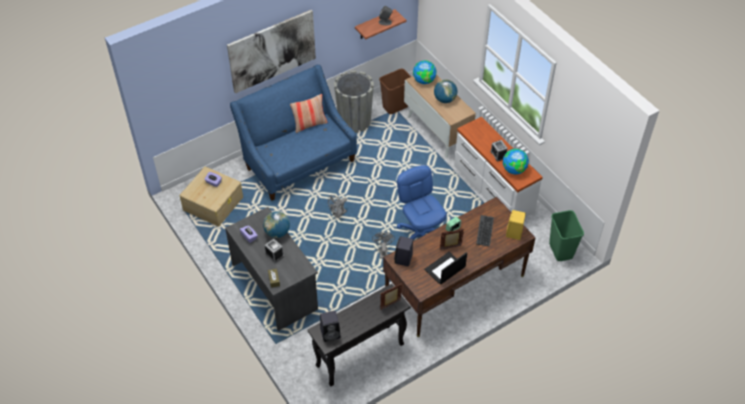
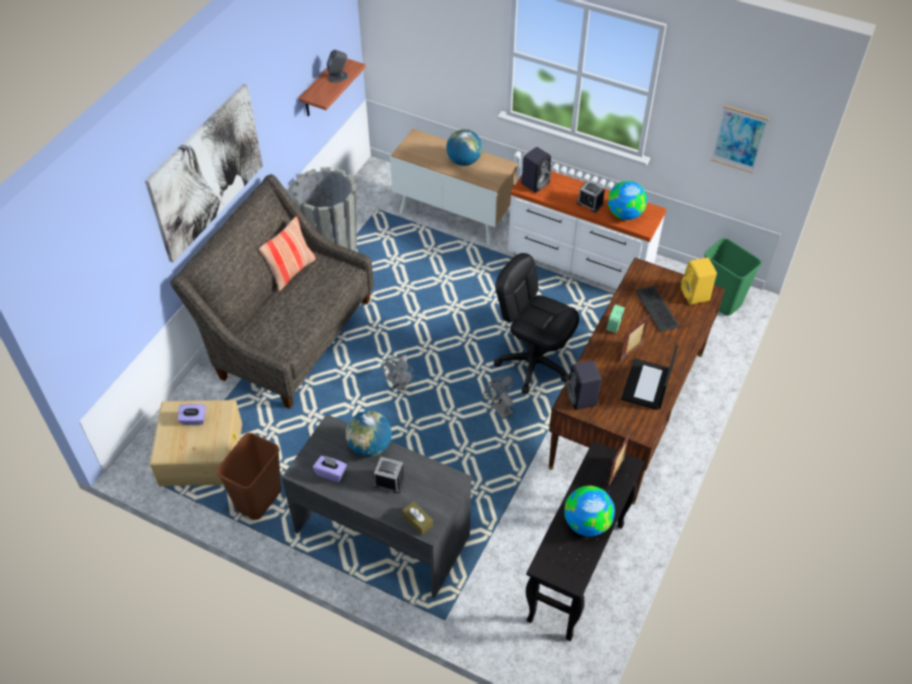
camera: 30 degrees left, 0 degrees up
blue sofa [230,65,357,200] -> grey sofa [170,174,374,409]
black speaker [320,311,341,342] -> black speaker moved to [521,147,551,193]
brown trash can [379,69,411,114] -> brown trash can moved to [216,433,281,520]
blue office chair [397,165,447,240] -> black office chair [494,253,579,394]
globe [413,60,436,84] -> globe moved to [564,486,615,537]
none -> picture [711,105,769,173]

